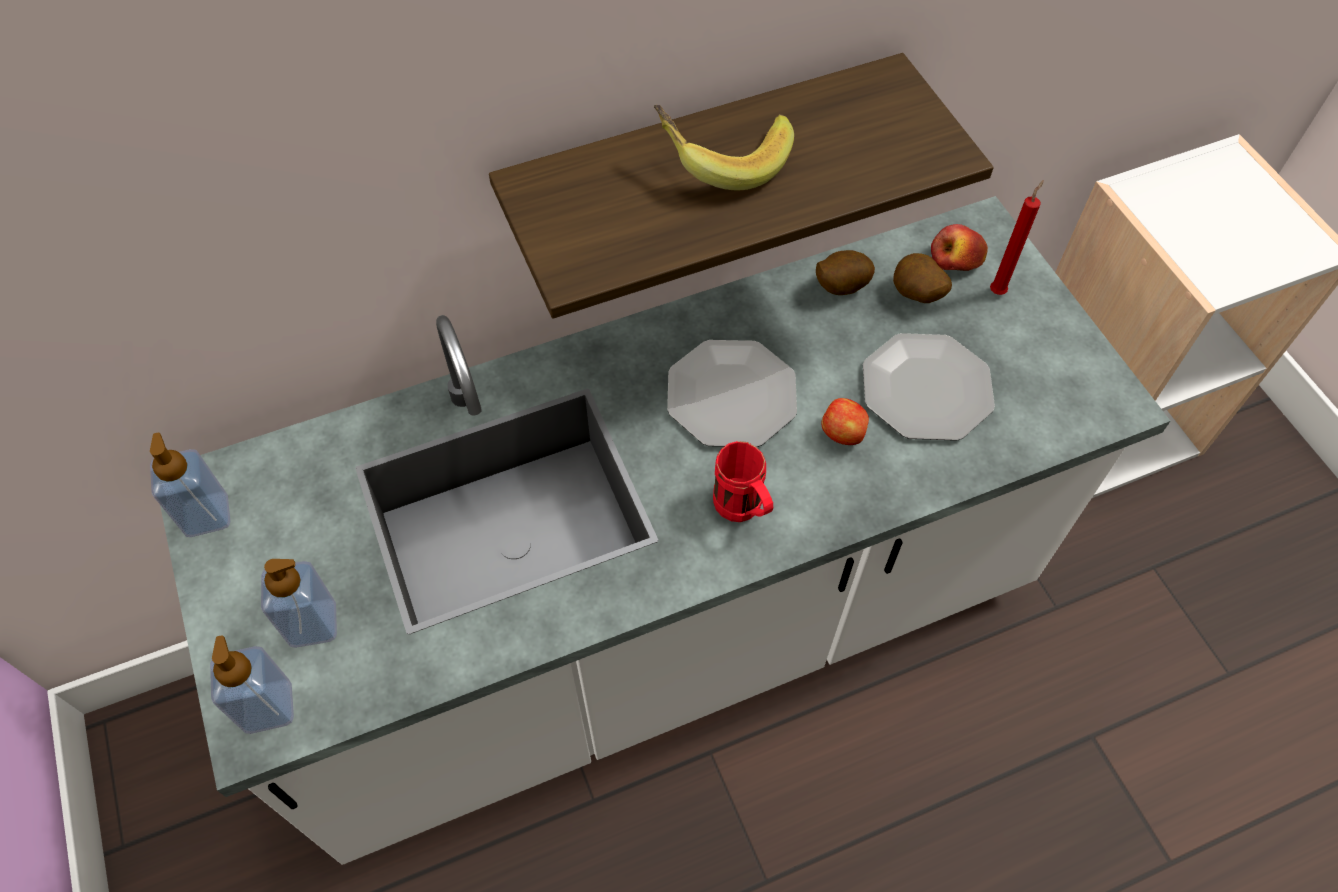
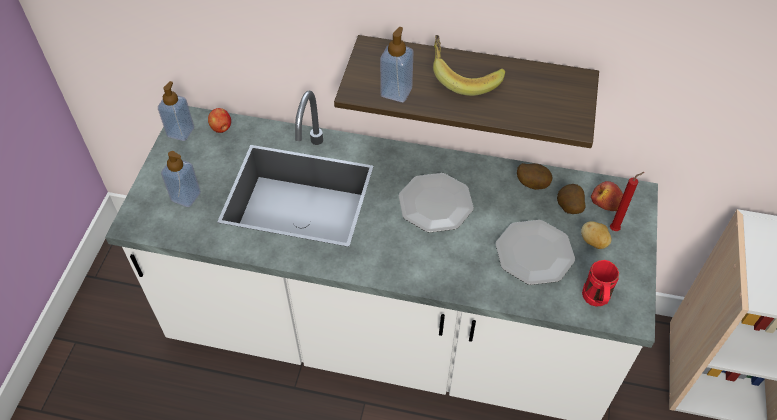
camera: 35 degrees right, 5 degrees down
soap dispenser [210,635,294,734] -> soap dispenser moved to [380,27,413,102]
red mug [713,441,773,522] -> red mug moved to [582,260,619,307]
apple [821,398,869,445] -> apple moved to [208,108,231,133]
none -> potato [581,221,612,249]

